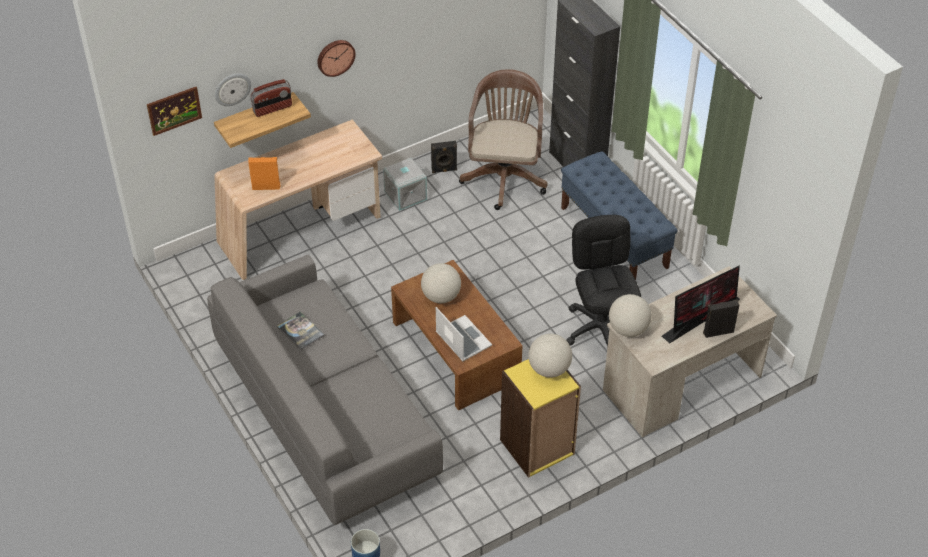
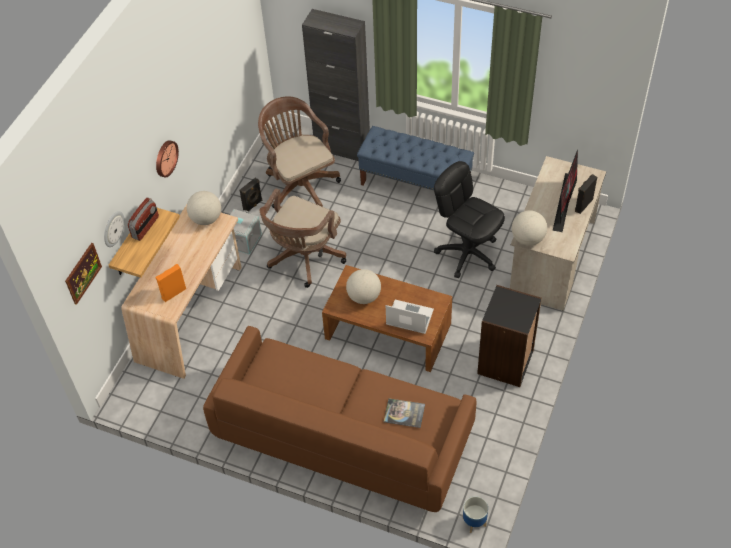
camera: 35 degrees left, 5 degrees up
grey sofa [207,255,443,525] -> brown sofa [203,326,476,512]
book [277,312,325,350] -> book moved to [384,398,425,428]
yellow bookcase [500,359,581,478] -> black bookcase [477,285,542,387]
globe [528,334,572,378] -> globe moved to [187,191,221,225]
none -> brown office chair [259,188,346,288]

